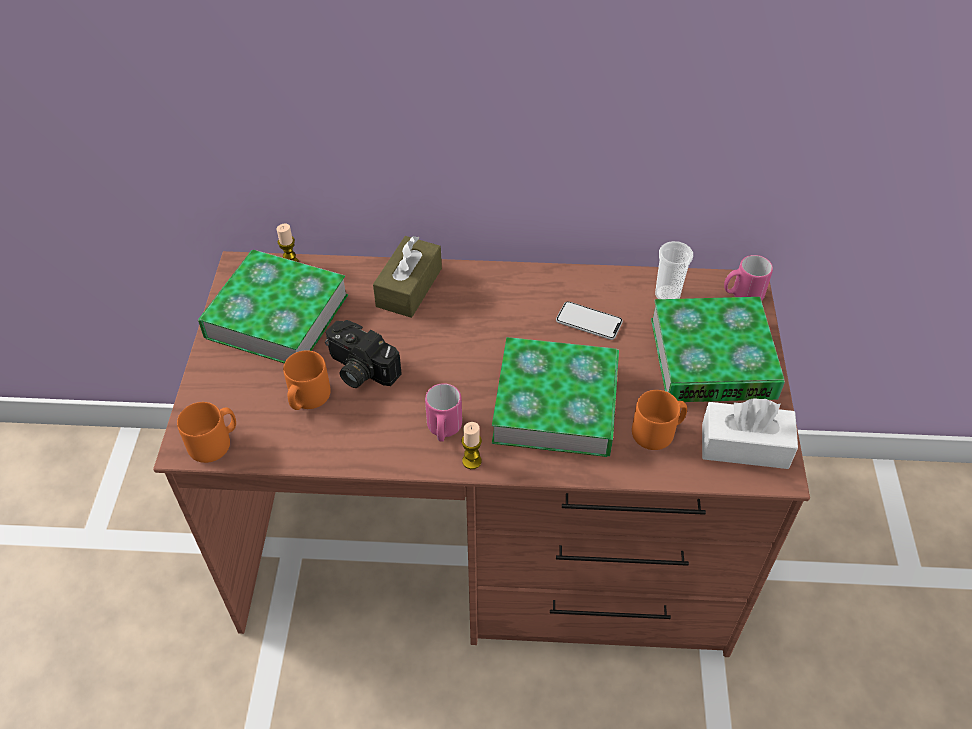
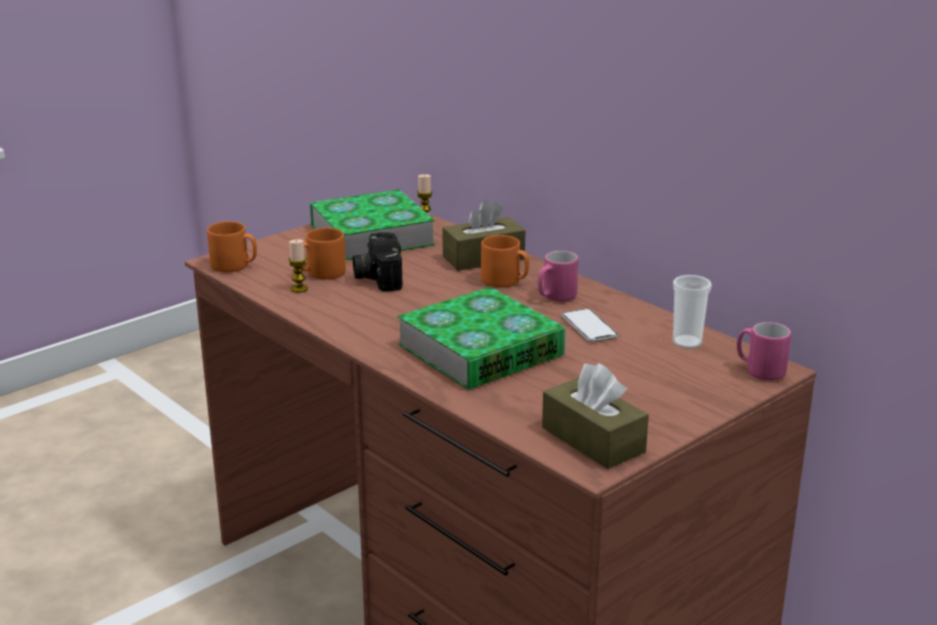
camera: 45 degrees right, 25 degrees down
pink mug [425,383,462,442] -> pink mug moved to [537,251,579,302]
candle [461,422,482,469] -> candle moved to [288,239,308,293]
orange mug [632,390,687,450] -> orange mug moved to [481,235,529,288]
book [651,297,785,402] -> none
white tissue box [702,398,798,469] -> brown tissue box [542,363,649,469]

